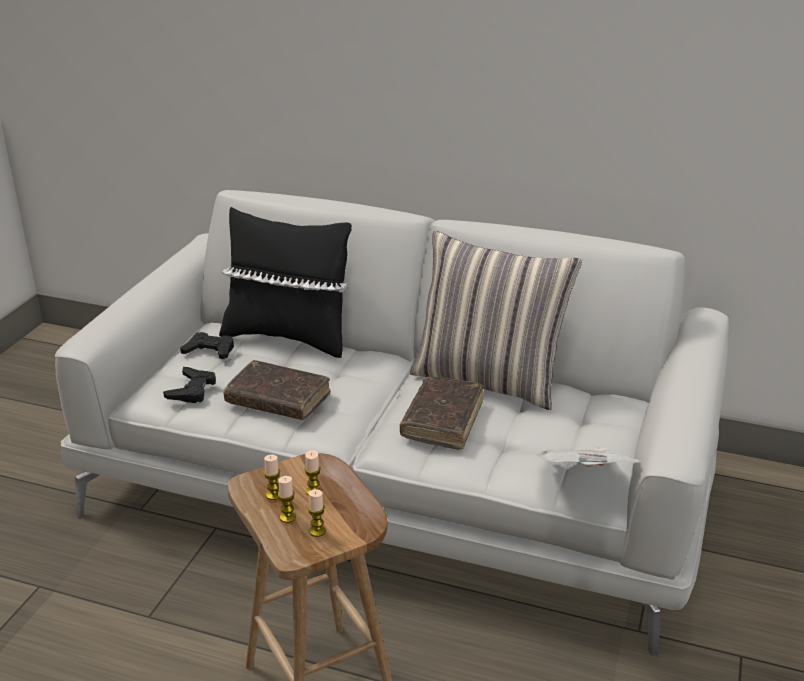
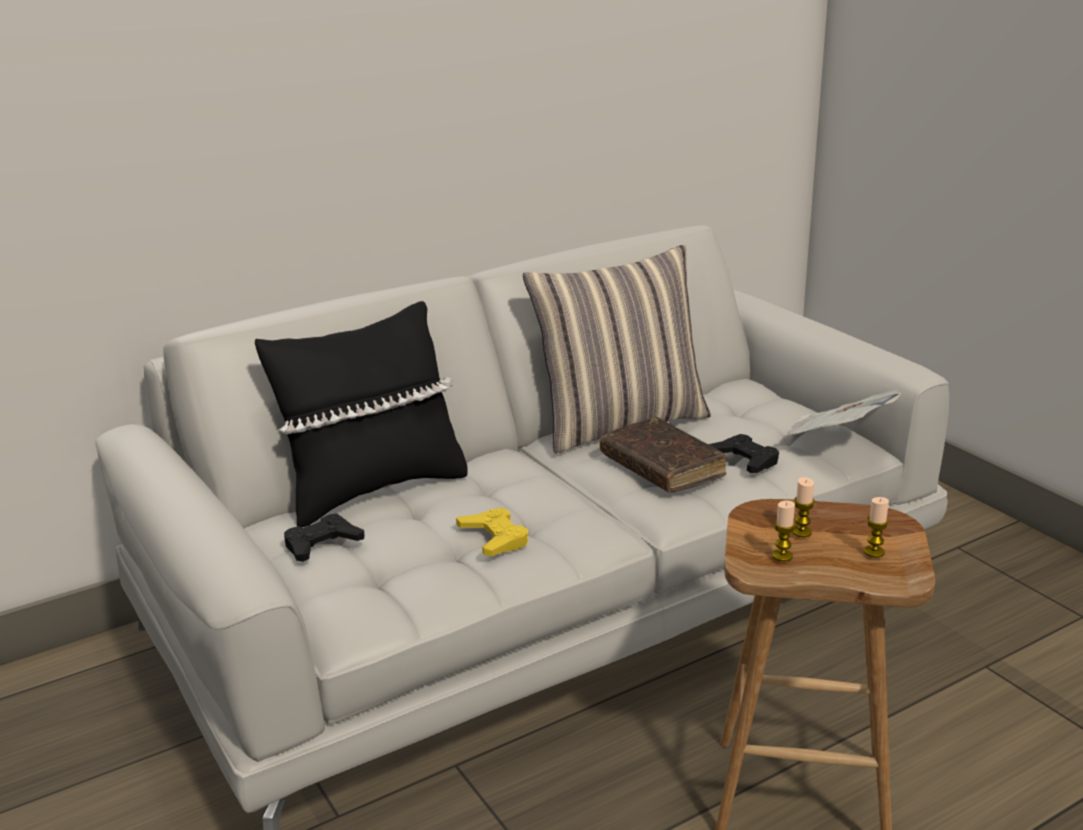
camera: 50 degrees left, 5 degrees down
black game controller [163,367,216,403] -> black game controller moved to [708,434,779,473]
brown book [223,360,331,420] -> yellow game controller [456,508,528,556]
candle [278,476,296,523] -> none

